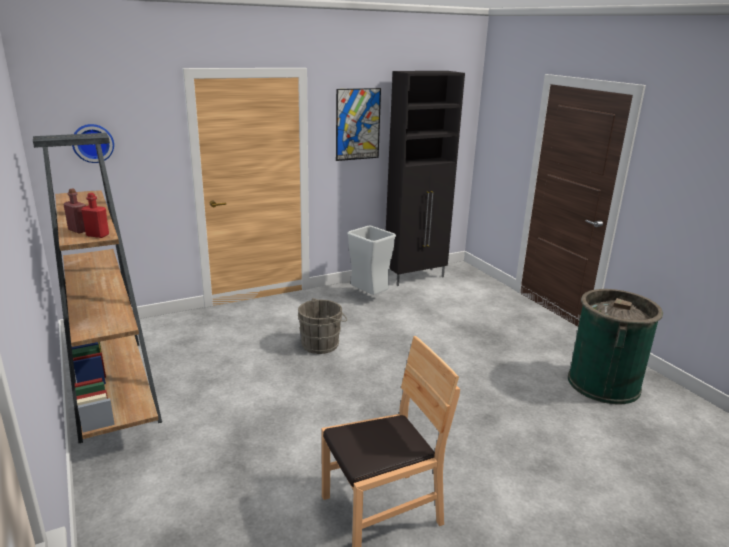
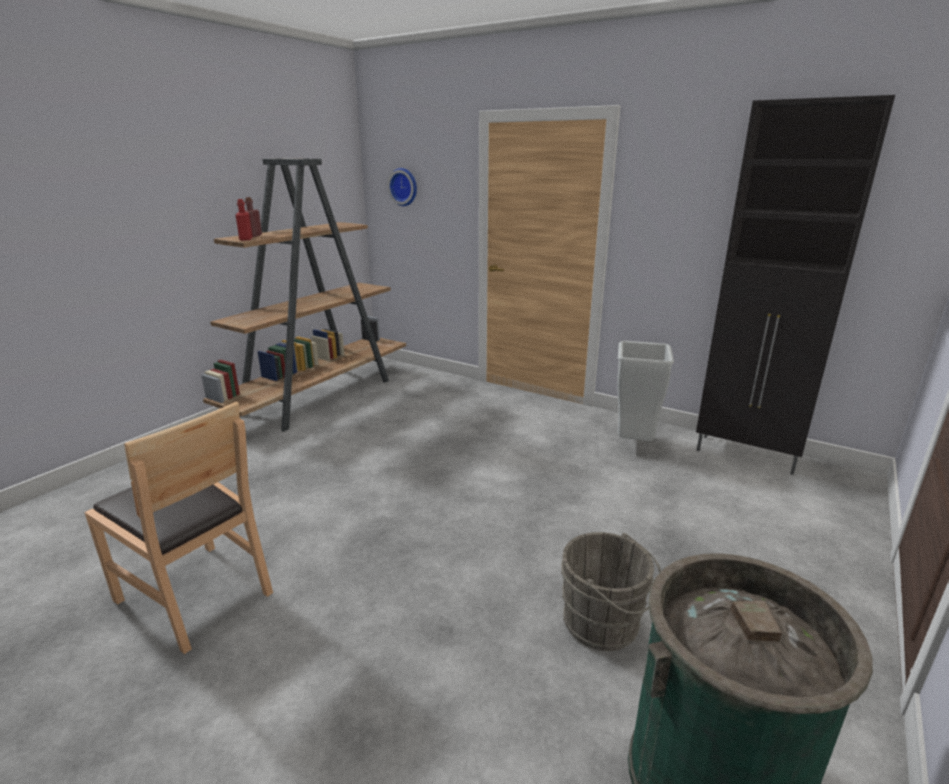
camera: 60 degrees right, 0 degrees up
grey bucket [298,298,347,354] -> grey bucket moved to [561,532,661,651]
picture [336,88,381,161] -> none

